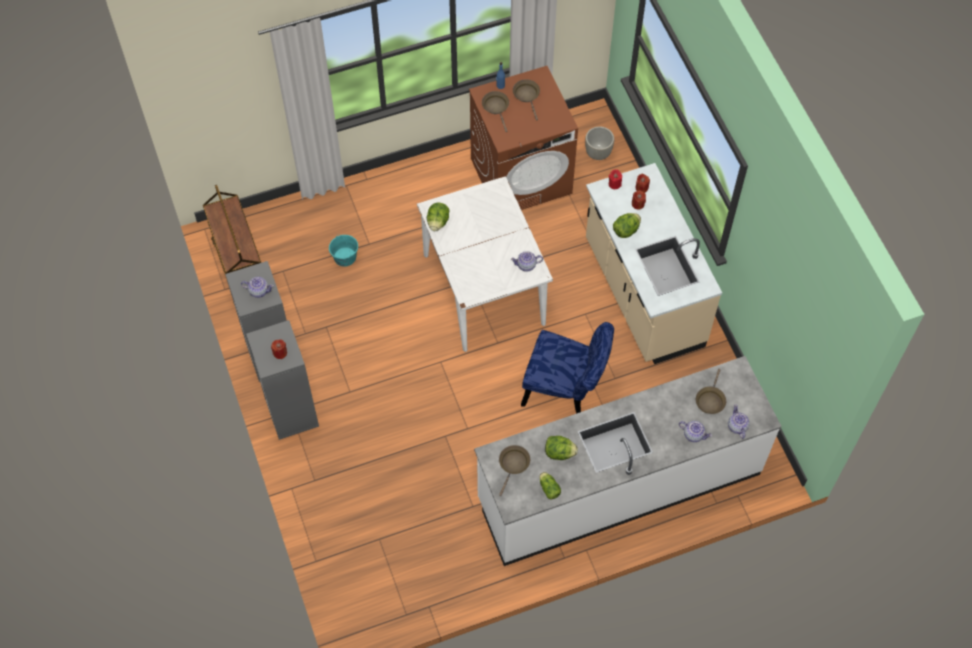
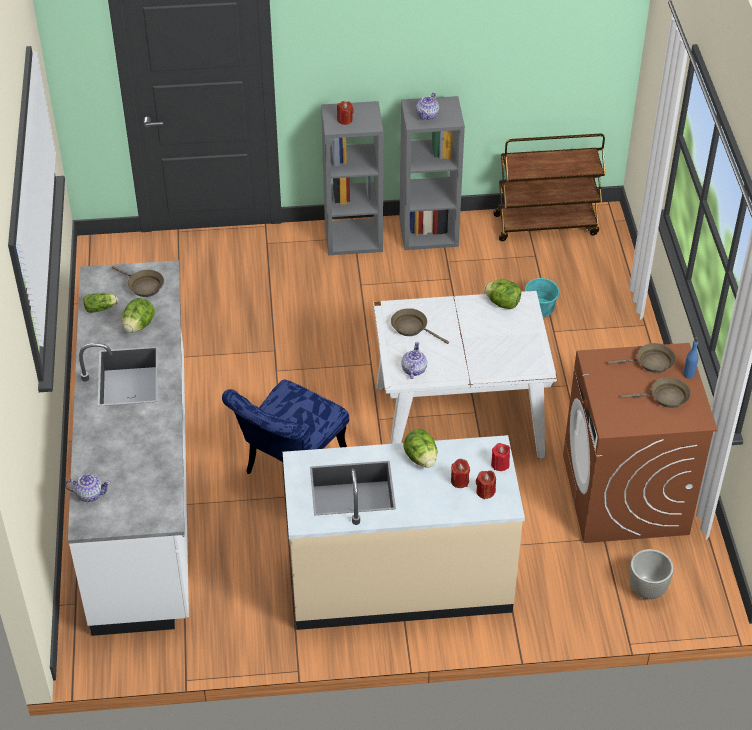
camera: 105 degrees right, 15 degrees down
teapot [679,421,712,442] -> none
brown frying pan [696,369,726,414] -> brown frying pan moved to [391,308,449,344]

